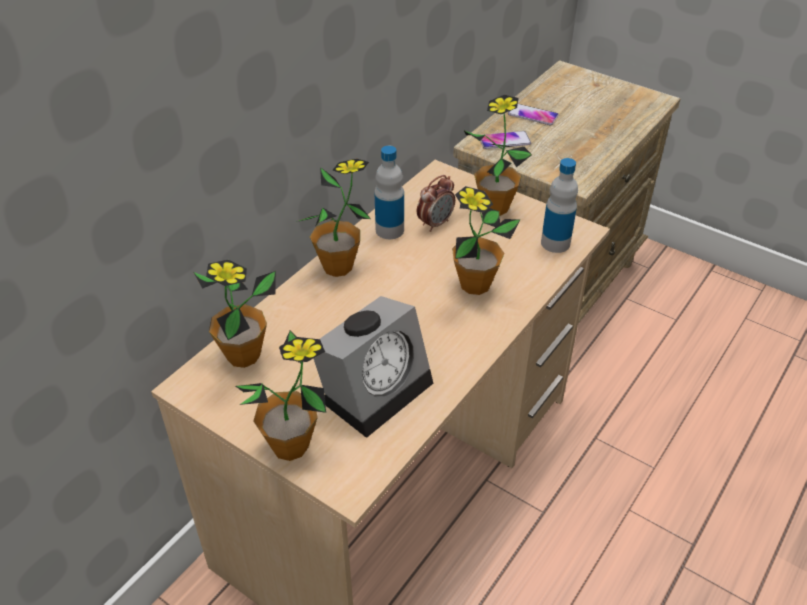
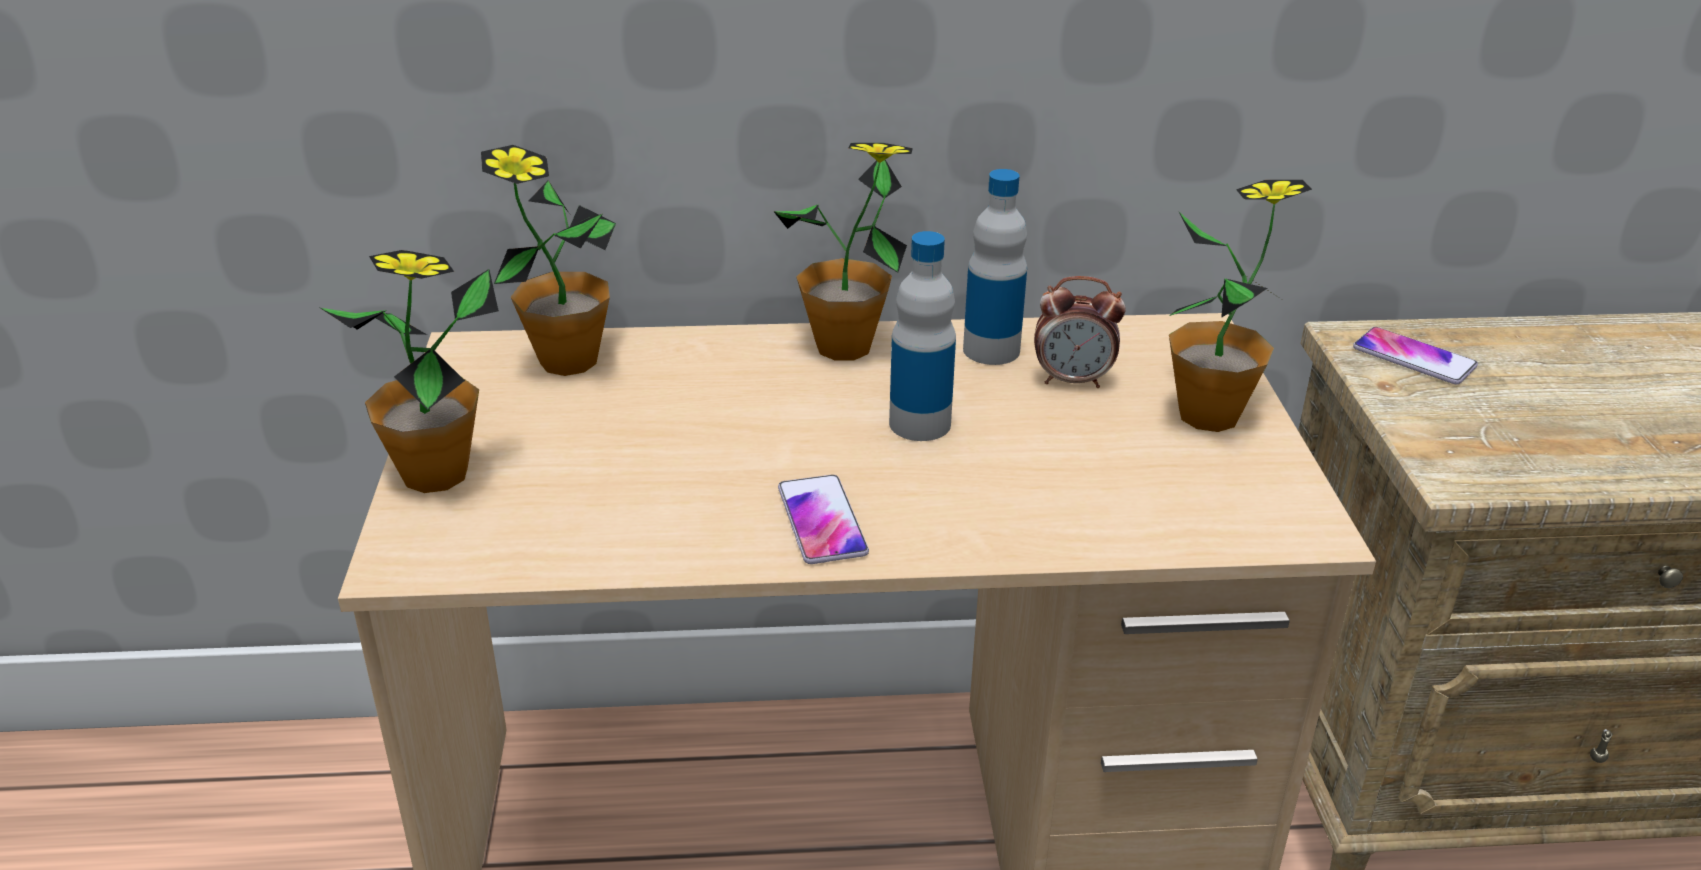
camera: 50 degrees right, 10 degrees down
alarm clock [313,296,433,438] -> none
potted plant [452,186,520,295] -> none
phone [508,104,559,125] -> phone moved to [778,475,869,564]
bottle [541,158,578,253] -> bottle moved to [889,231,956,441]

